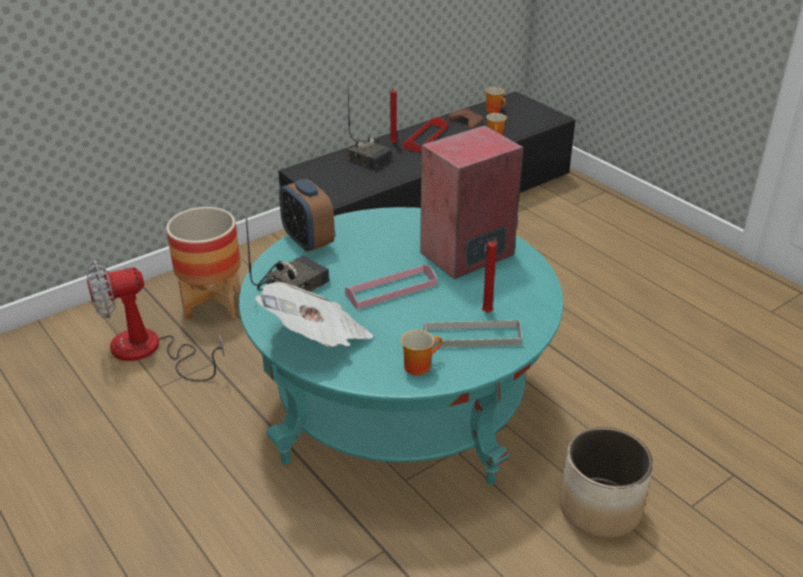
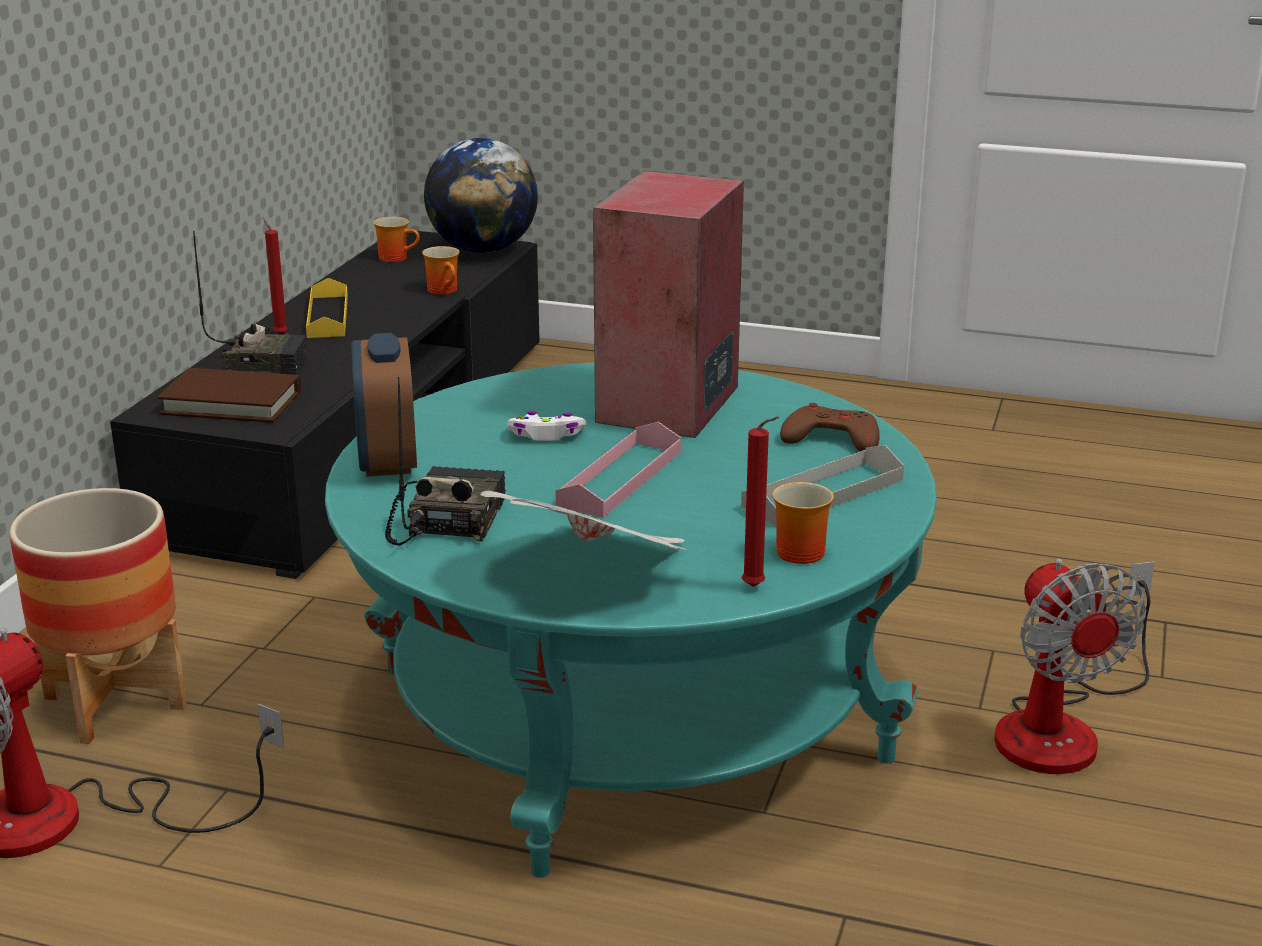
camera: 35 degrees left, 10 degrees down
alarm clock [279,179,335,252] -> alarm clock turned 60 degrees clockwise [351,333,417,477]
red tray [403,117,447,153] -> yellow tray [306,278,348,338]
brown game controller [448,108,483,130] -> brown game controller moved to [780,403,880,452]
red candle [482,239,499,313] -> red candle moved to [742,416,779,587]
planter [560,427,653,538] -> fan [994,558,1154,774]
none -> brown book [157,368,301,422]
none -> globe [424,138,538,253]
none -> white game controller [507,411,586,441]

